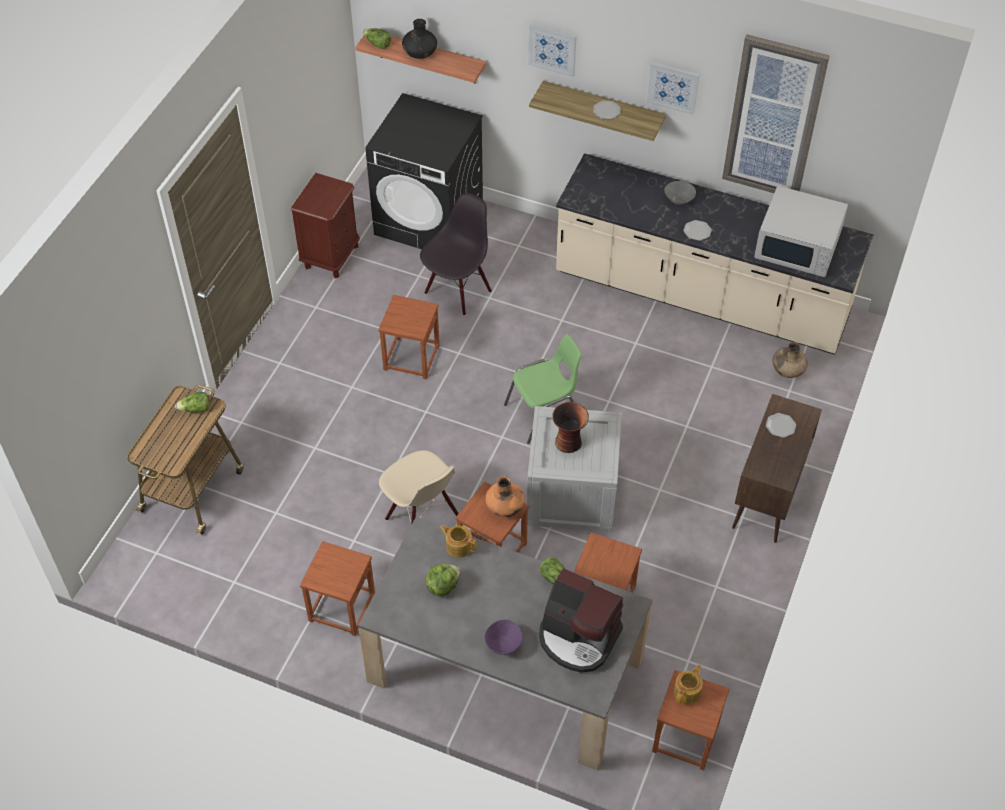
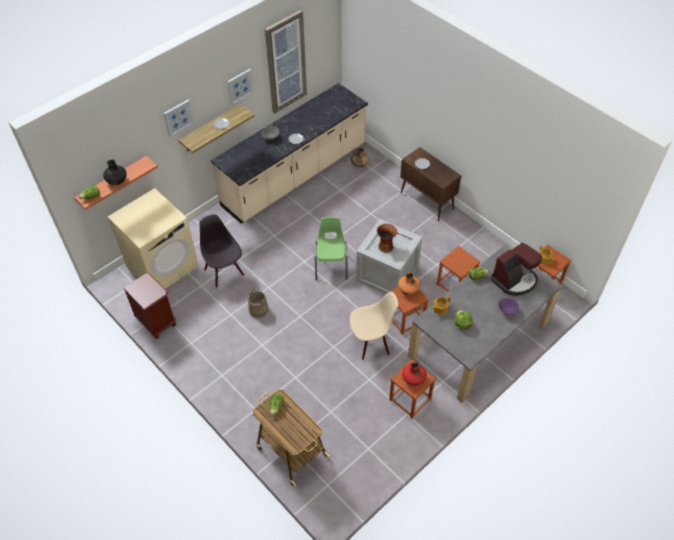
camera: 65 degrees left, 0 degrees up
black washing machine [365,93,483,249] -> beige washing machine [108,188,199,289]
brown stool [378,295,440,379] -> beige bucket [248,290,268,318]
white microwave [754,186,848,277] -> none
none -> red vase [402,362,427,386]

